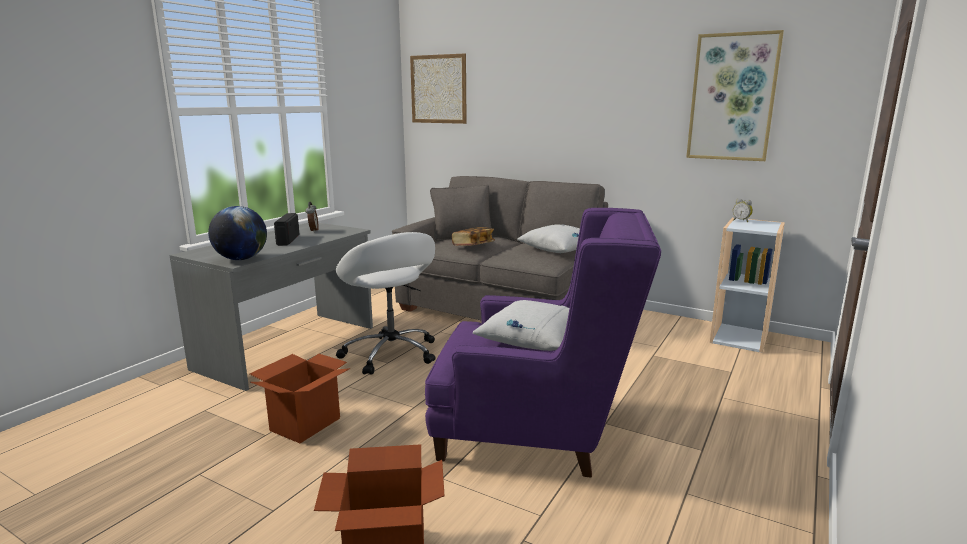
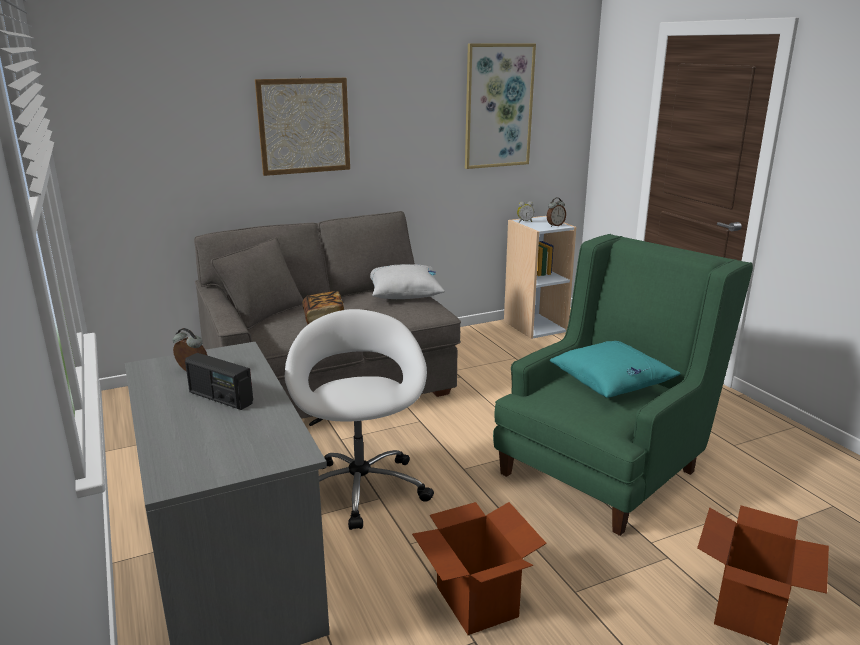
camera: 55 degrees left, 5 degrees up
globe [208,206,267,260] -> none
white office chair [336,232,436,375] -> white office chair turned 105 degrees counterclockwise [285,309,434,530]
picture [410,53,467,124] -> picture moved to [255,76,350,176]
purple armchair [425,208,661,477] -> green armchair [493,234,753,536]
grey pillow [473,300,569,351] -> turquoise pillow [550,341,681,398]
none -> alarm clock [547,198,566,227]

